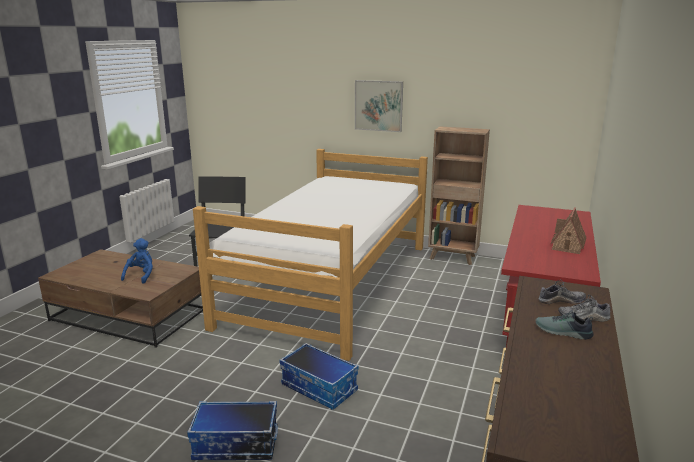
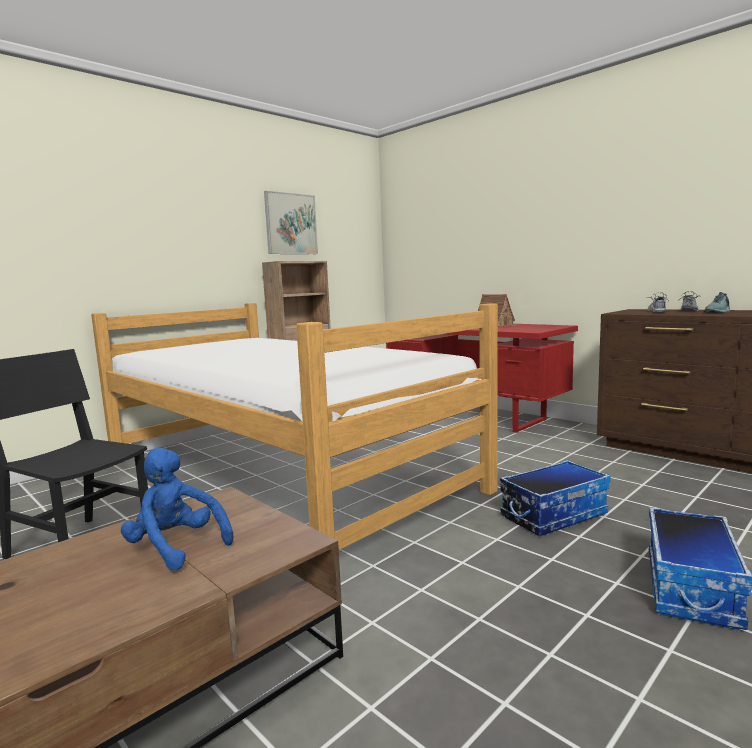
camera: 65 degrees left, 10 degrees down
picture [355,80,403,132] -> picture moved to [264,191,318,254]

